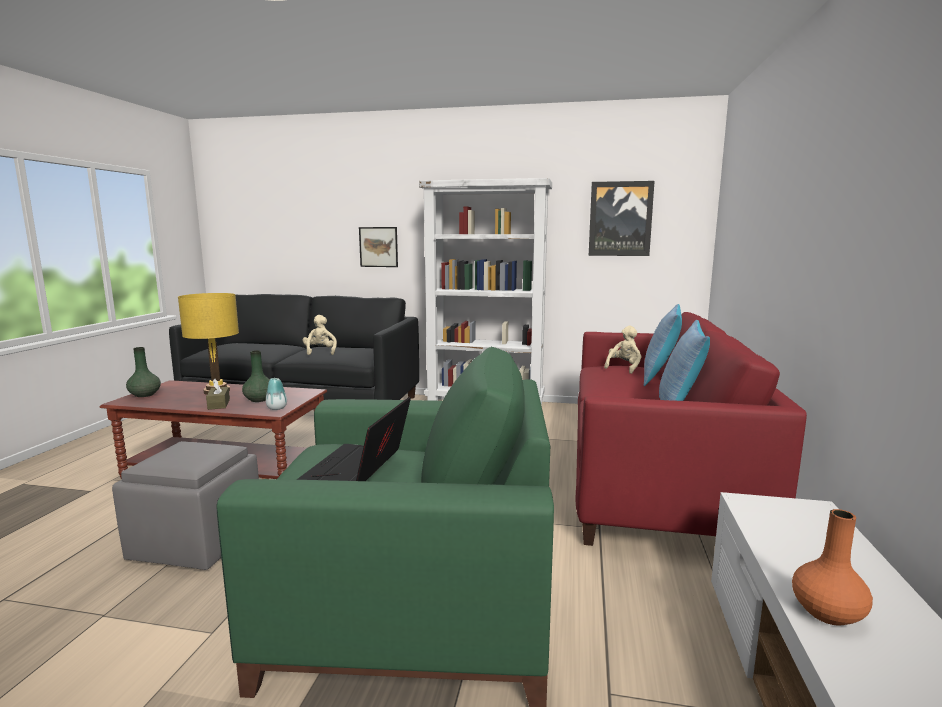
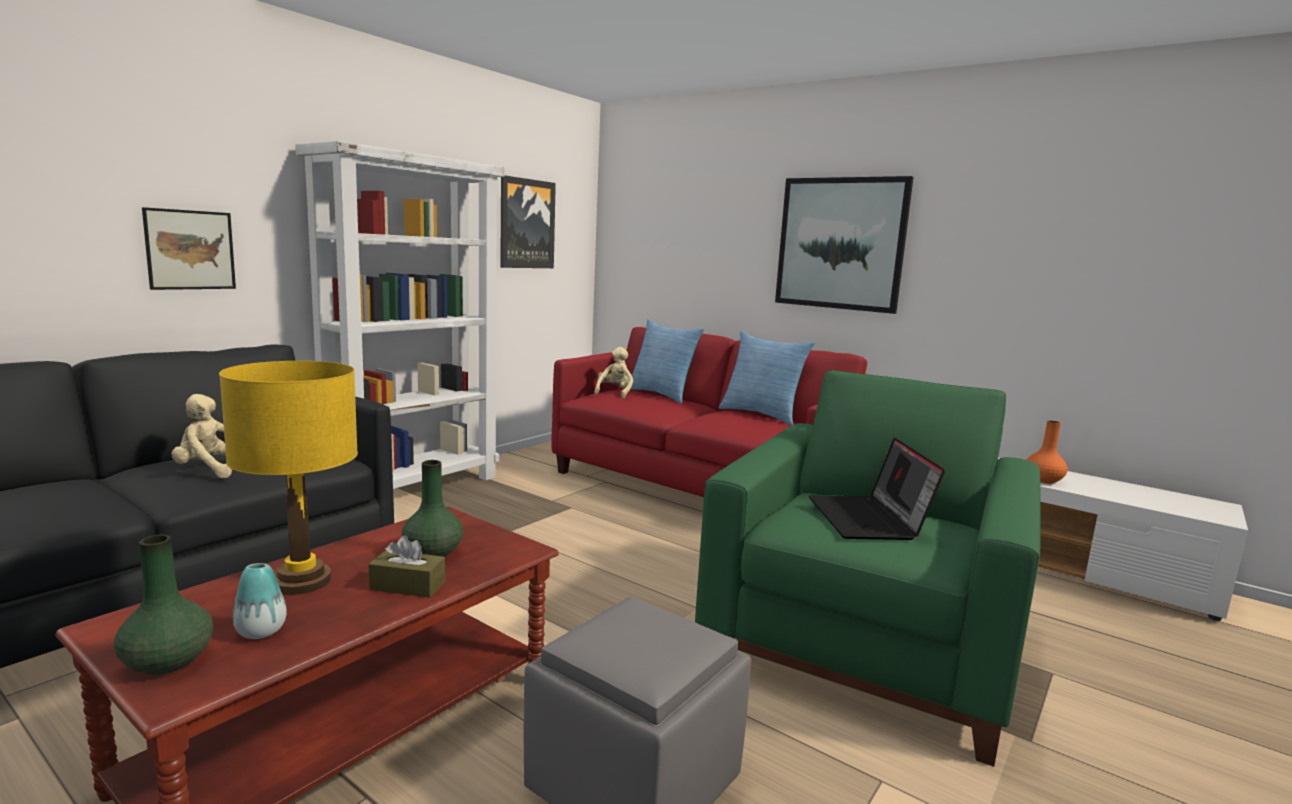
camera: 65 degrees left, 0 degrees up
vase [266,378,287,410] -> vase moved to [233,563,287,639]
laptop [297,397,411,481] -> laptop turned 45 degrees clockwise [809,437,945,540]
beige plush toy [604,326,641,374] -> beige plush toy turned 45 degrees clockwise [594,347,633,399]
none -> picture [775,176,914,314]

